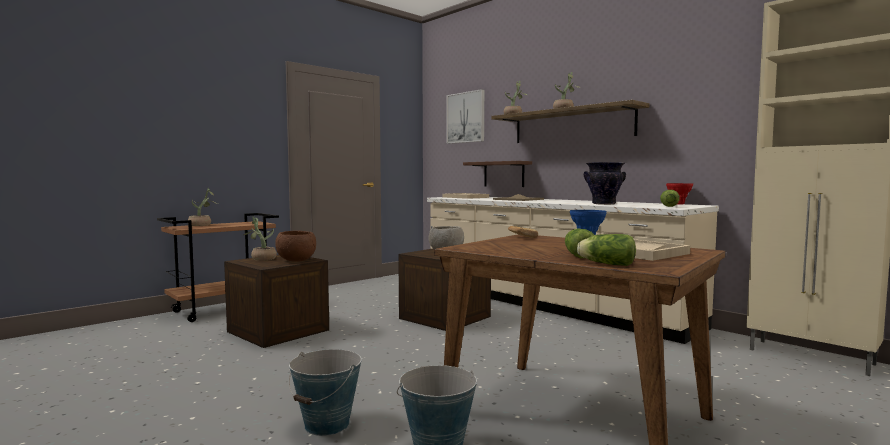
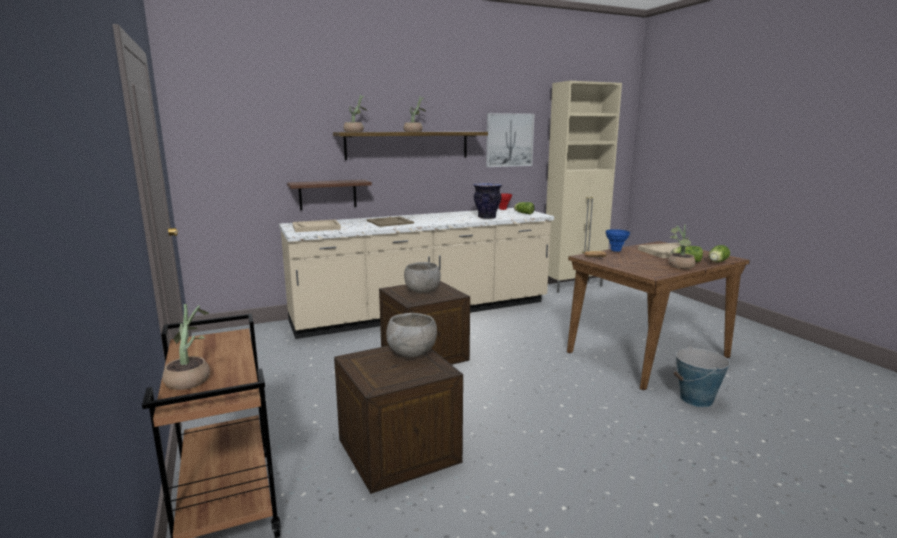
camera: 70 degrees left, 10 degrees up
potted plant [244,217,277,261] -> potted plant moved to [668,224,696,269]
brown bowl [275,231,316,262] -> grey bowl [386,313,437,357]
bucket [289,349,362,436] -> none
picture [447,89,484,144] -> picture moved to [486,113,535,167]

